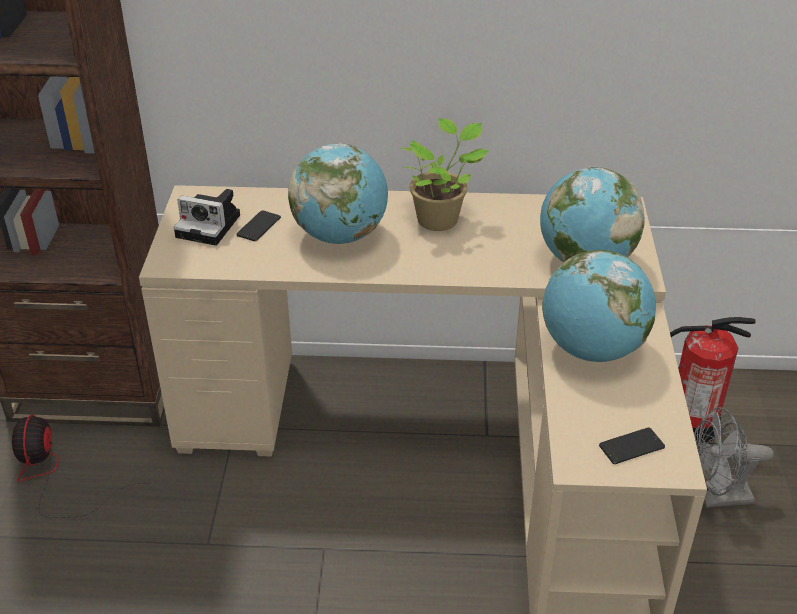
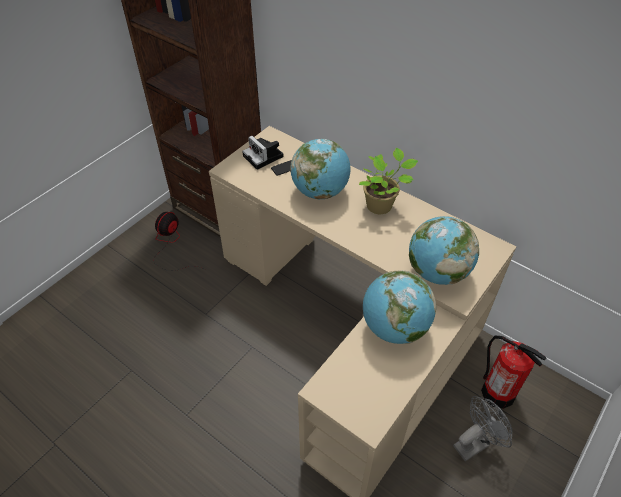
camera: 35 degrees right, 10 degrees up
phone [599,427,665,464] -> none
grey fan [694,407,774,508] -> grey fan turned 120 degrees clockwise [453,396,512,461]

